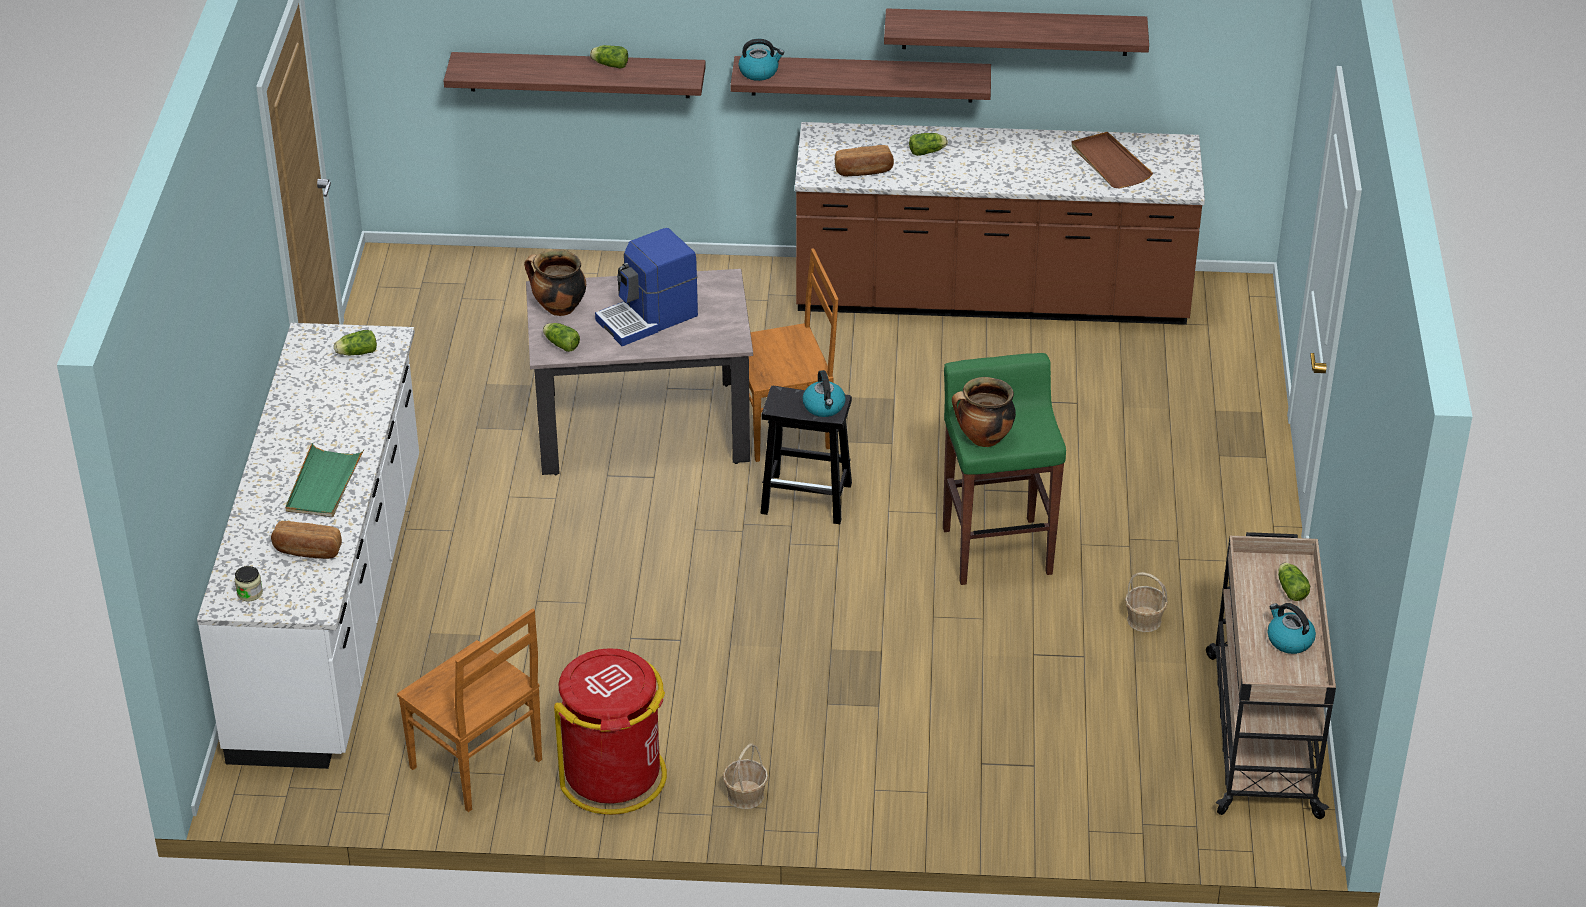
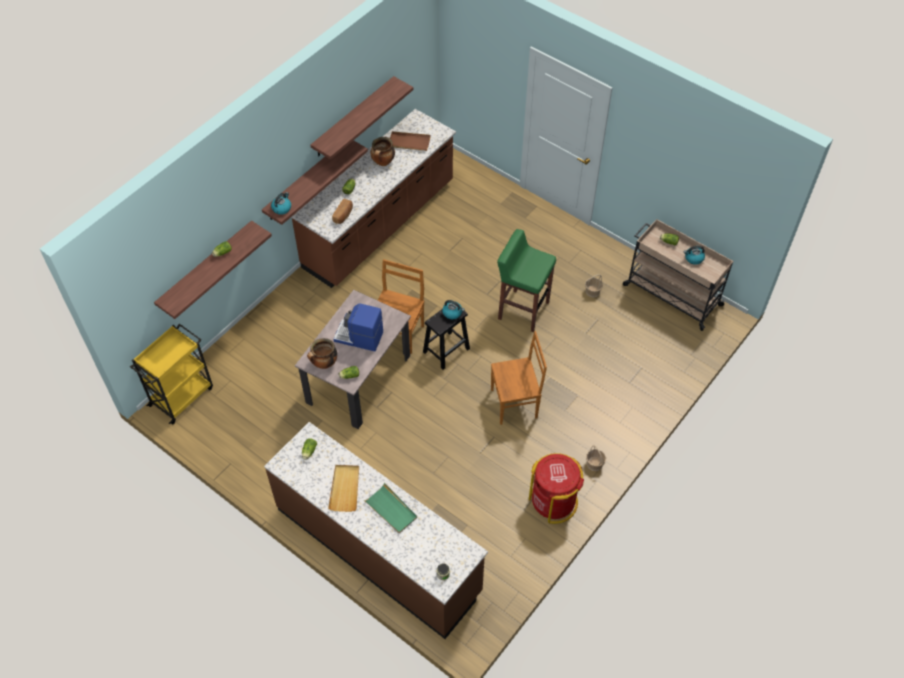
camera: 55 degrees left, 15 degrees up
white counter [197,323,419,769] -> brown counter [264,422,488,639]
bread [271,521,342,559] -> none
brown chair [397,609,542,812] -> brown chair moved to [491,331,547,425]
coffee machine [595,228,698,346] -> coffee machine turned 105 degrees clockwise [333,303,383,351]
cooking pot [952,377,1016,447] -> cooking pot moved to [371,137,395,166]
none -> yellow cart [130,324,213,424]
none -> beige tray [328,465,359,512]

